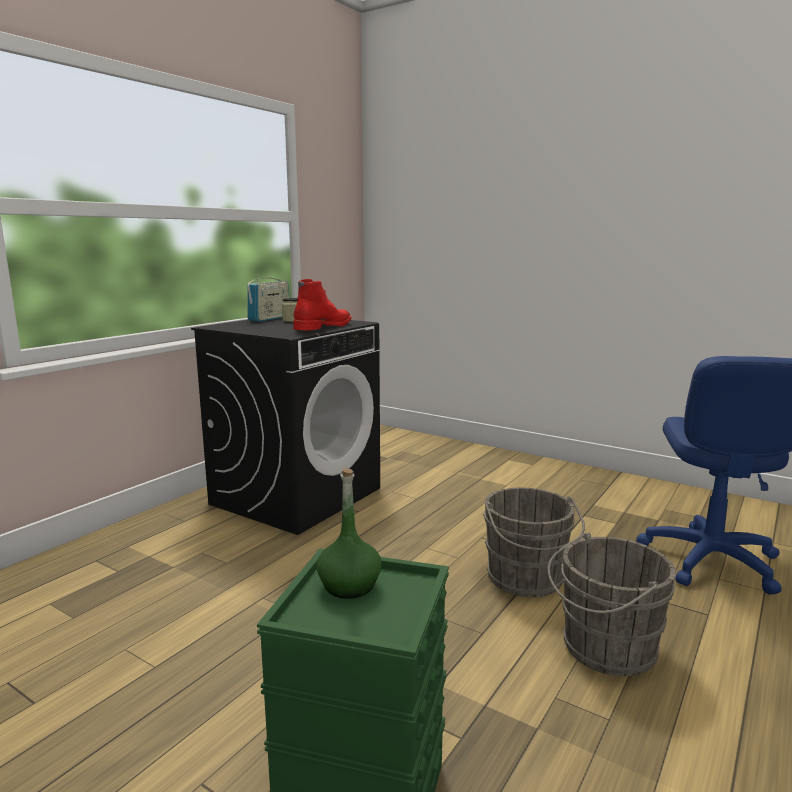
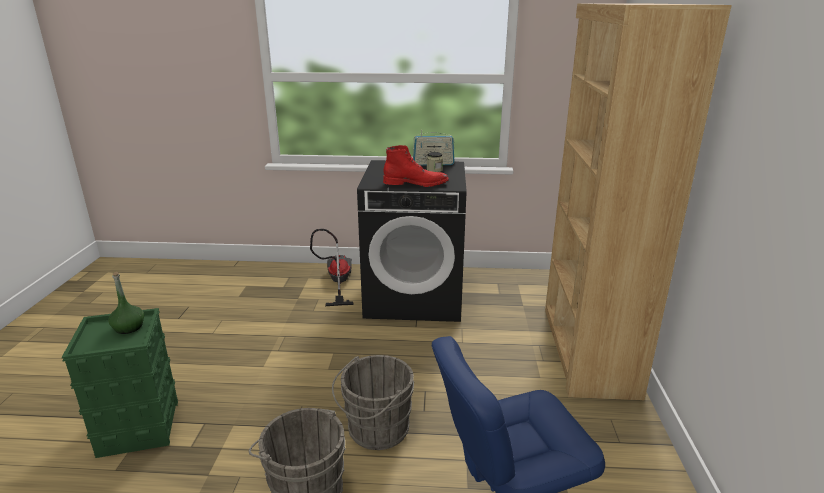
camera: 60 degrees right, 10 degrees up
none -> vacuum cleaner [310,229,354,306]
none -> brown bookcase [545,4,732,400]

